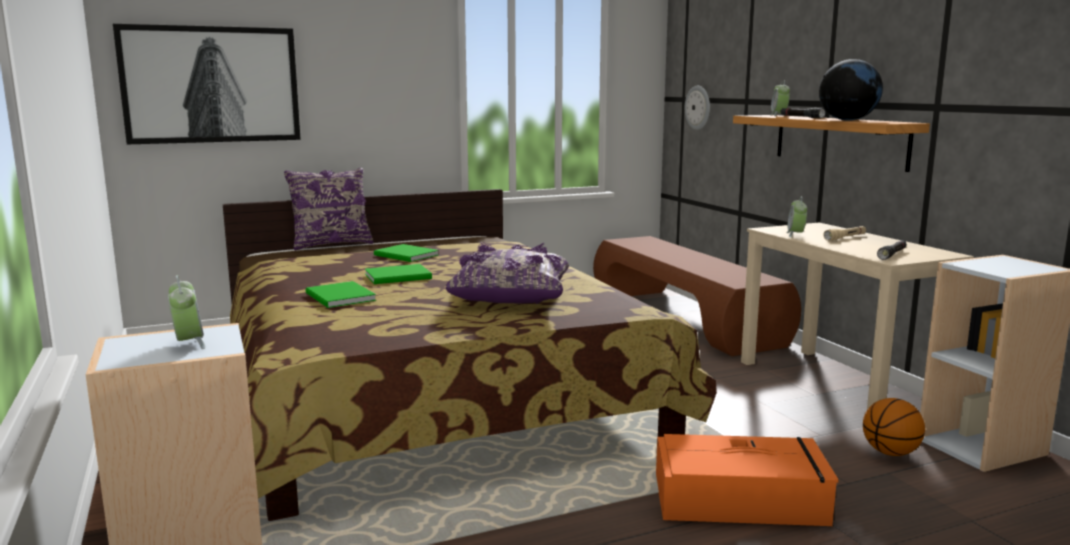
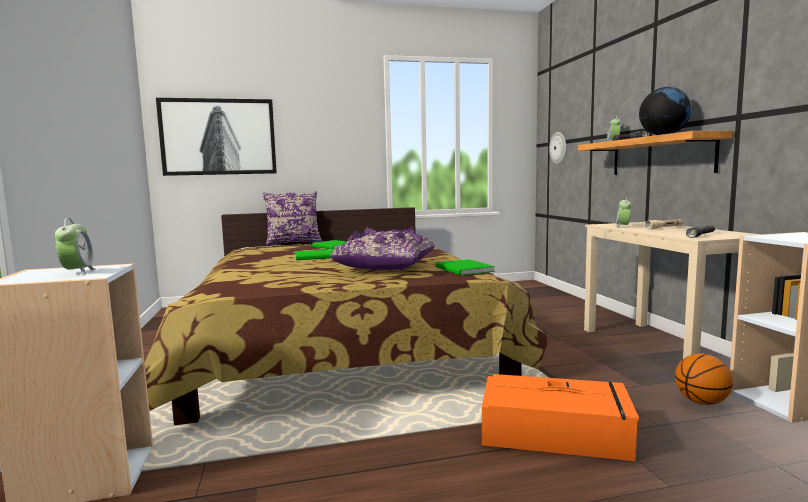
camera: 10 degrees right, 5 degrees down
green book [306,281,376,308] -> green book moved to [436,259,495,275]
brown bench [593,236,801,356] -> none

